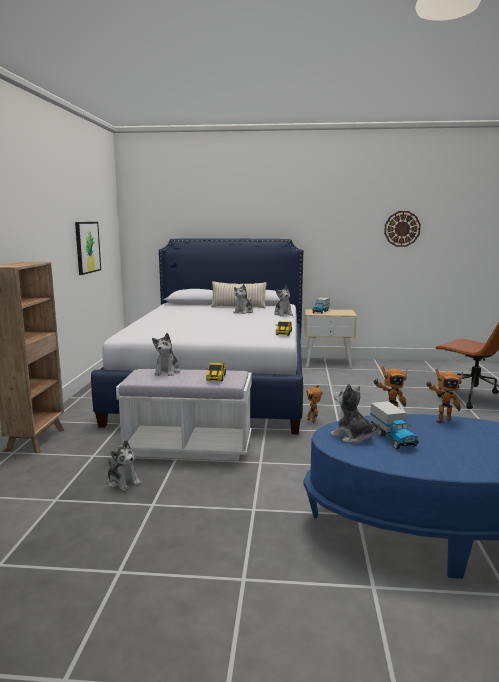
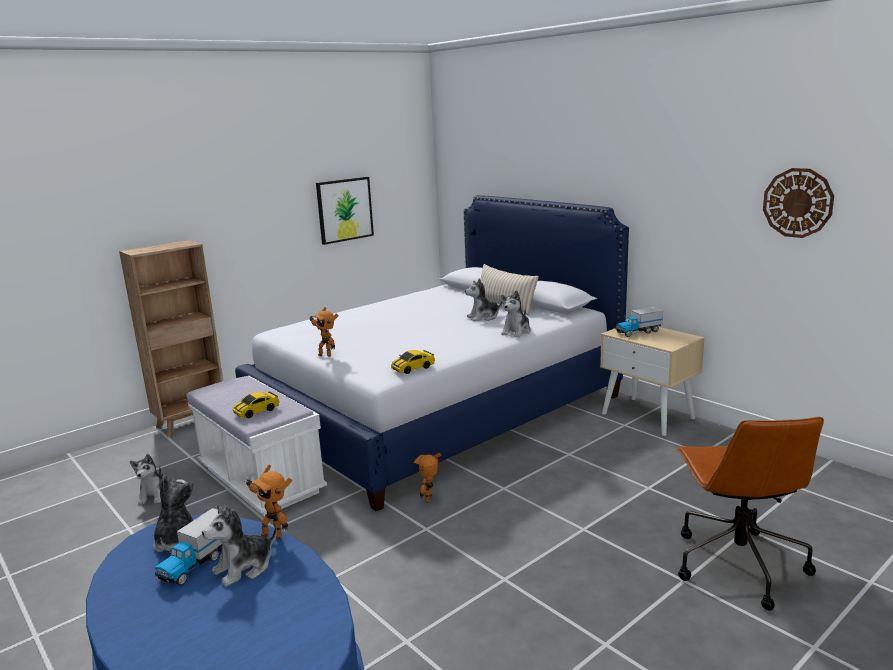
camera: 45 degrees right, 5 degrees up
plush toy [152,333,180,376] -> plush toy moved to [202,504,277,587]
toy robot [426,369,463,422] -> toy robot moved to [309,307,339,357]

